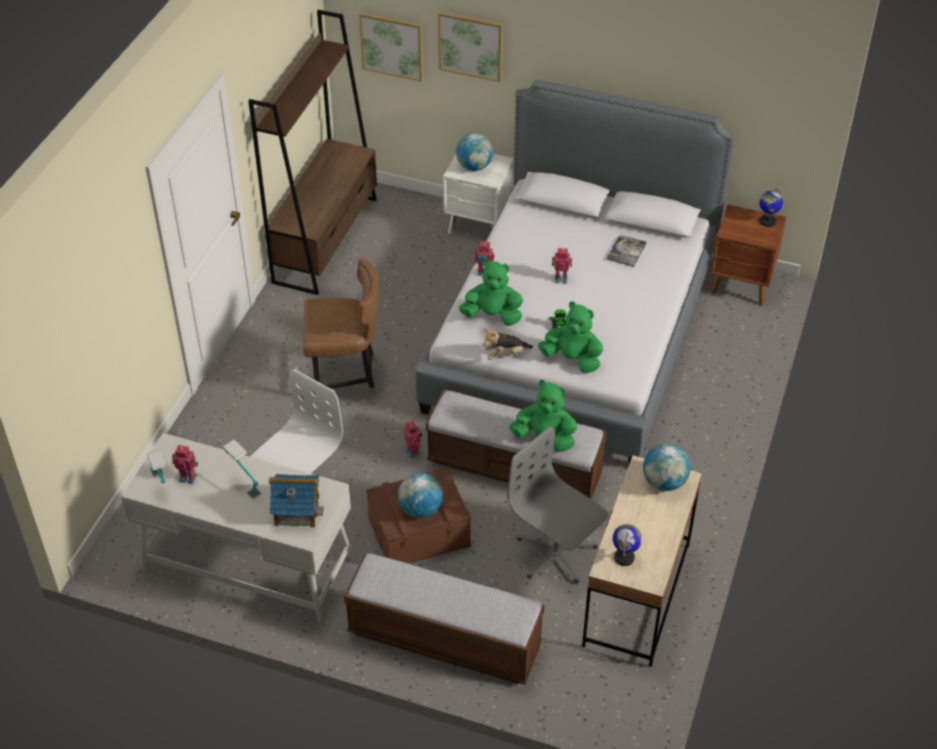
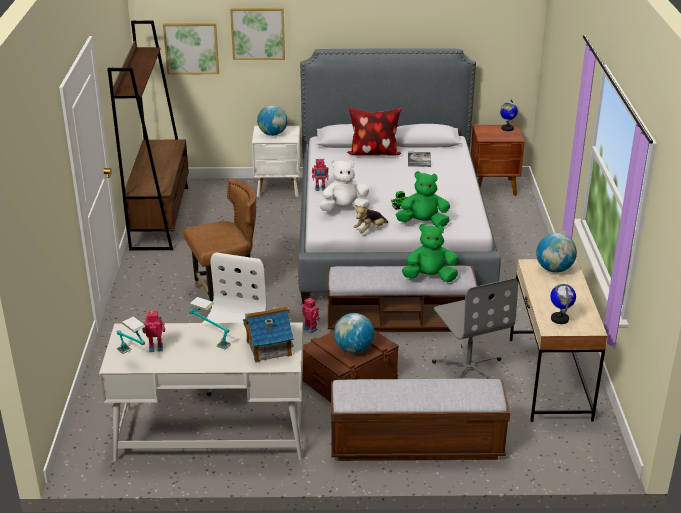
camera: 20 degrees left, 15 degrees down
green plush toy [459,259,523,326] -> white plush toy [319,160,370,211]
grey office chair [507,427,608,584] -> grey office chair turned 135 degrees counterclockwise [432,278,518,379]
toy robot [552,248,572,284] -> none
none -> pillow [347,107,402,156]

